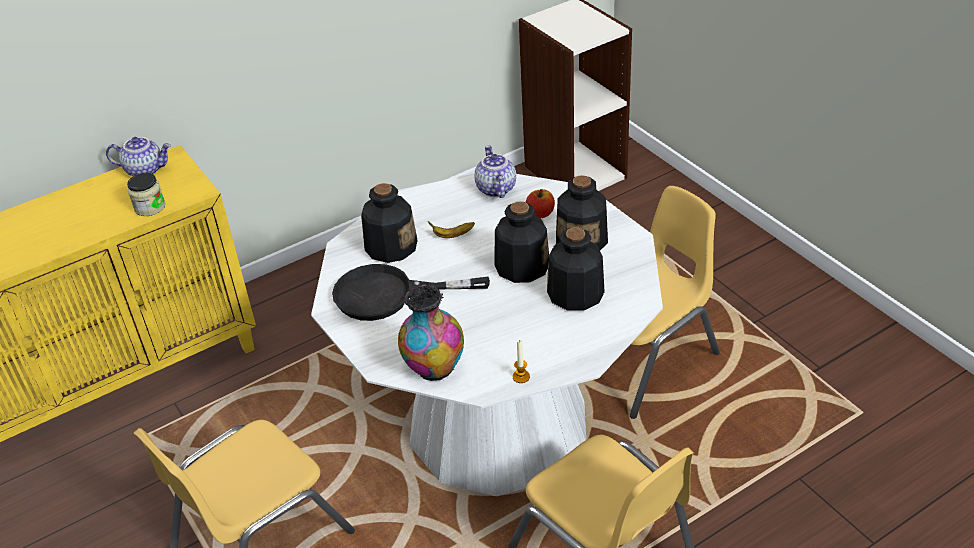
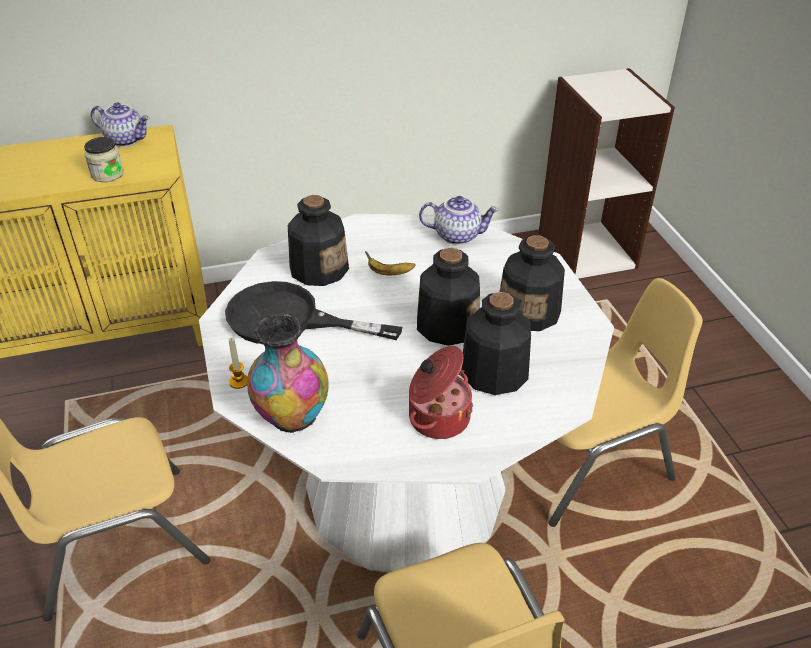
camera: 15 degrees right, 0 degrees up
teapot [474,145,516,198] -> teapot turned 90 degrees clockwise [419,196,499,245]
candle [513,340,530,383] -> candle moved to [228,338,248,389]
apple [526,189,555,218] -> none
none -> cooking pot [409,346,473,439]

